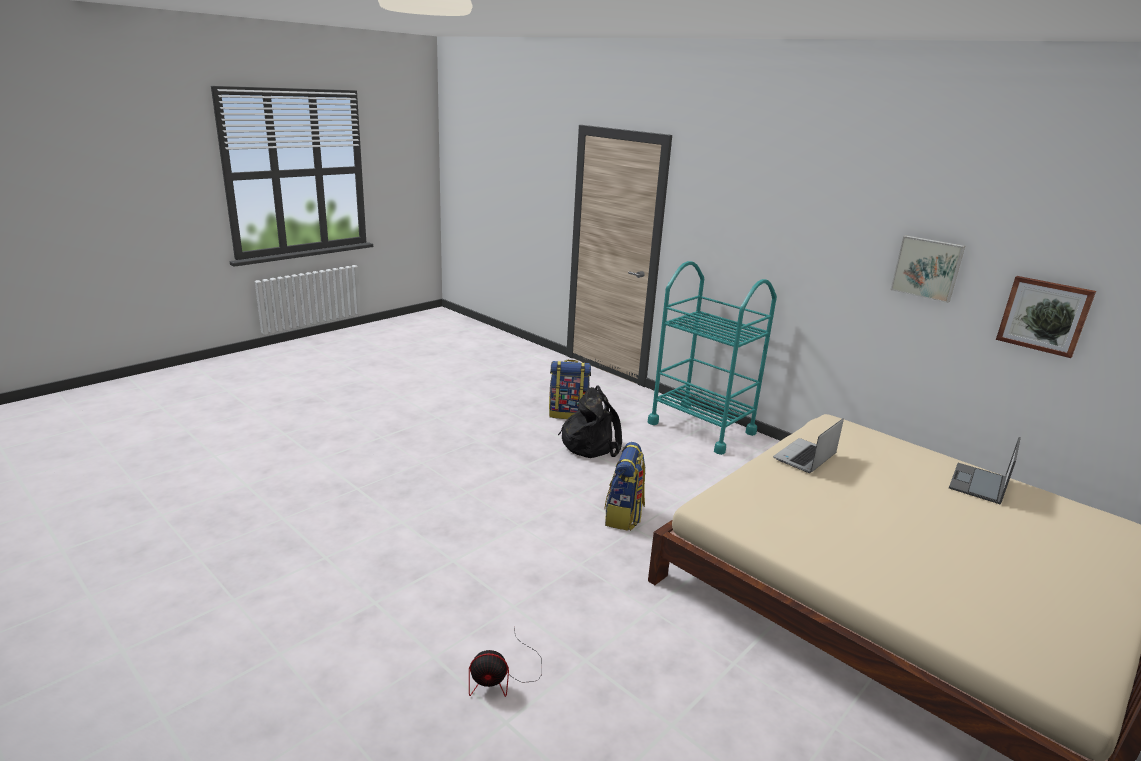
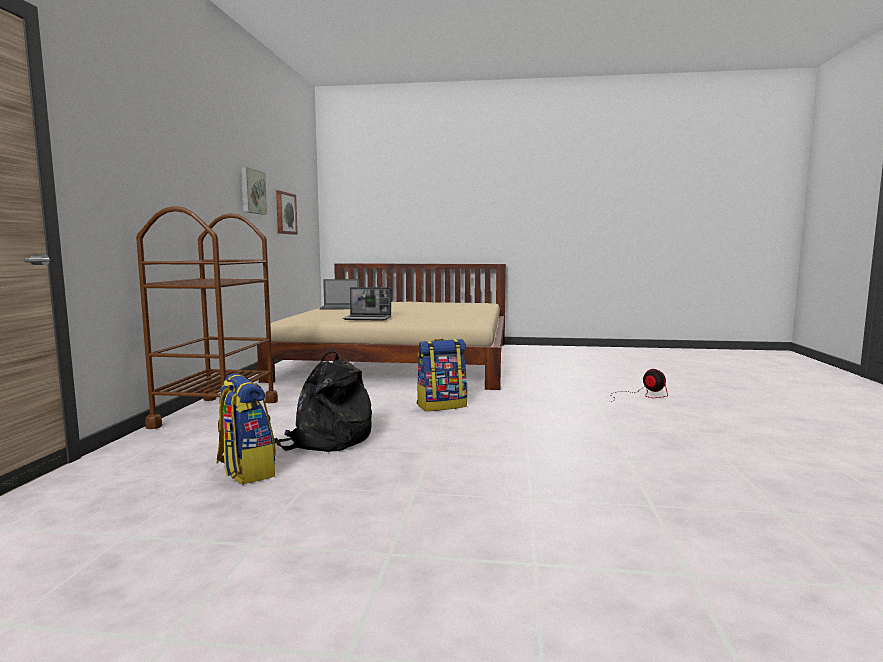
camera: 125 degrees left, 15 degrees down
turquoise cart [647,261,777,455] -> brown cart [136,206,278,432]

